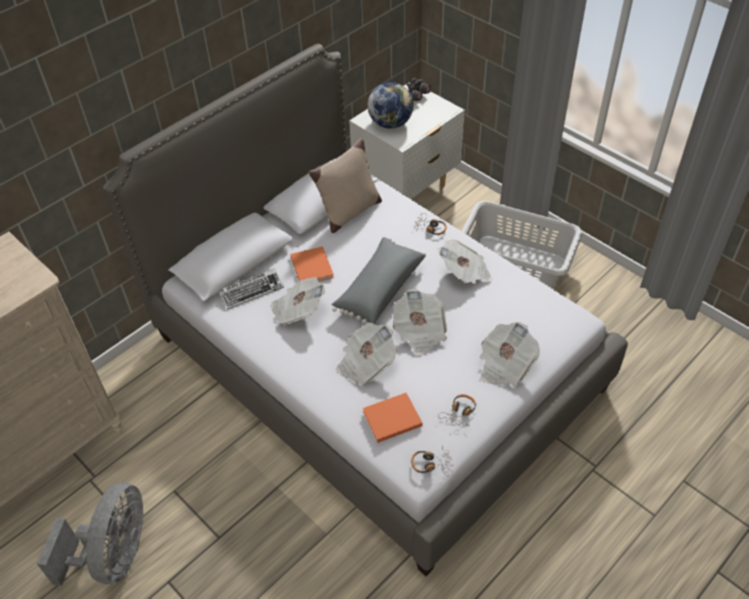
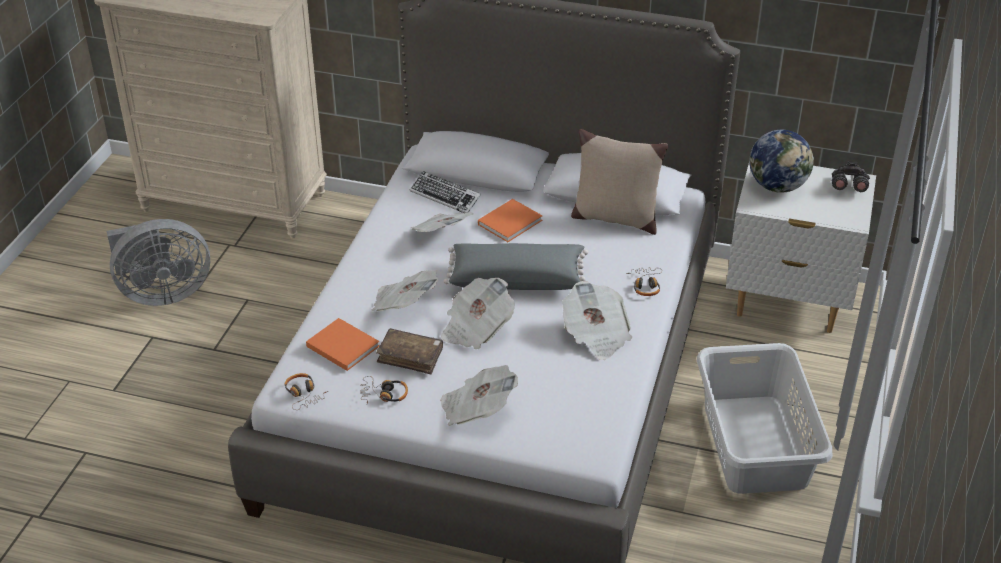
camera: 60 degrees right, 10 degrees down
none -> brown book [376,328,443,374]

